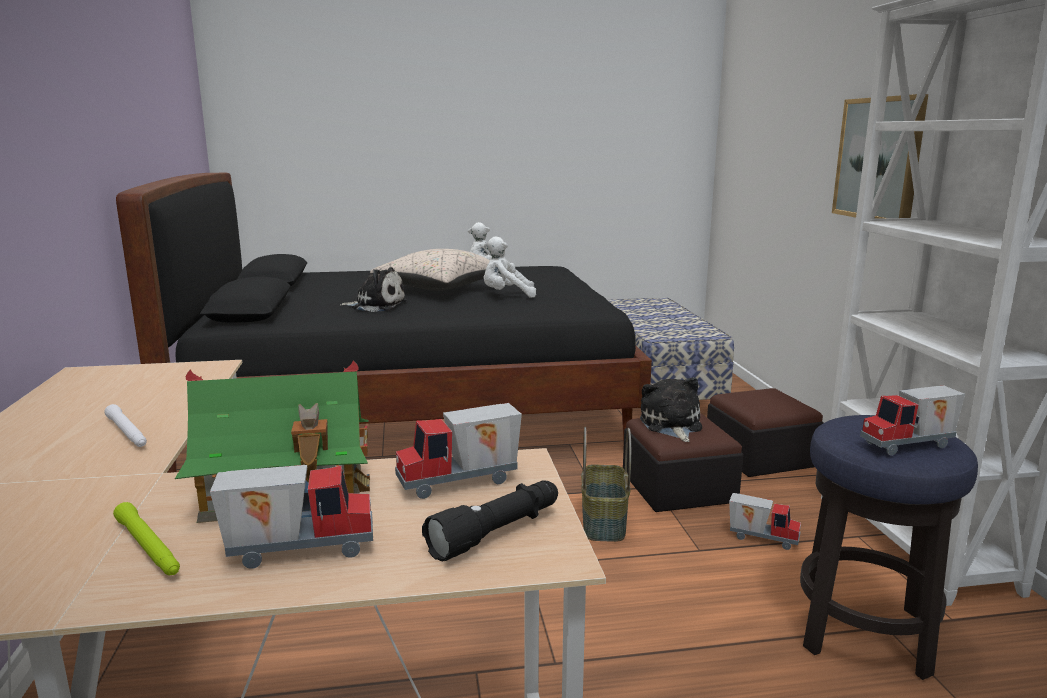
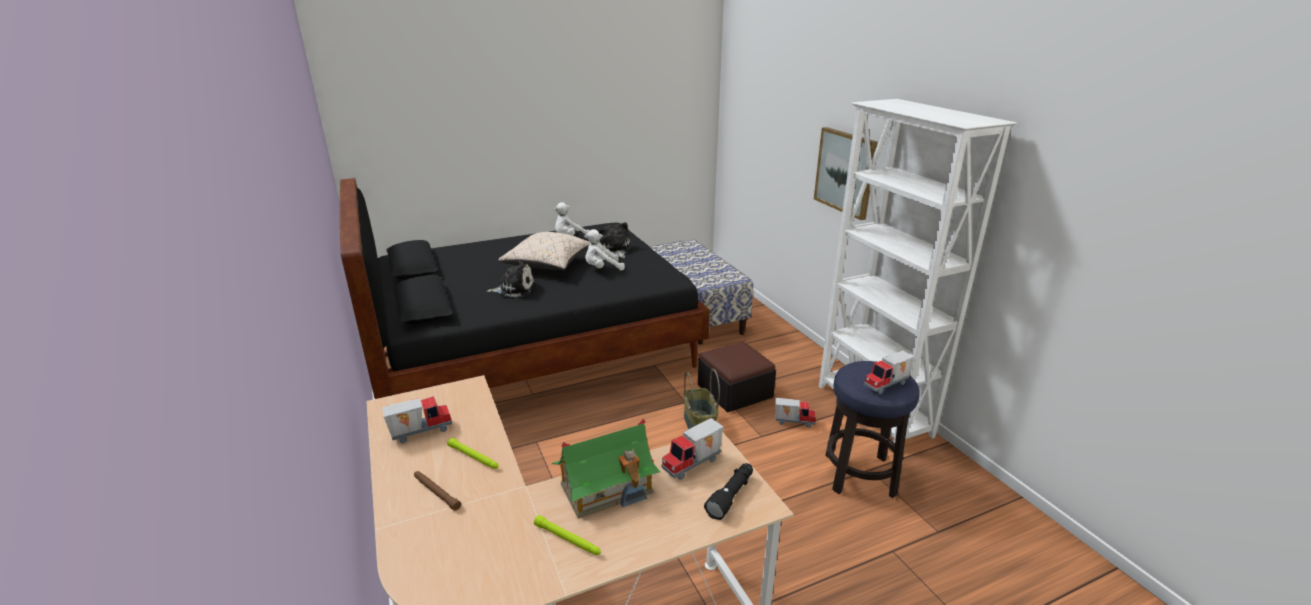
camera: 15 degrees left, 10 degrees up
white flashlight [104,404,147,447] -> green flashlight [447,438,499,469]
toy truck [210,465,373,569] -> toy truck moved to [382,396,452,443]
plush toy [640,377,702,442] -> plush toy moved to [598,222,632,258]
ottoman [707,388,824,477] -> none
none -> brown flashlight [414,471,461,511]

